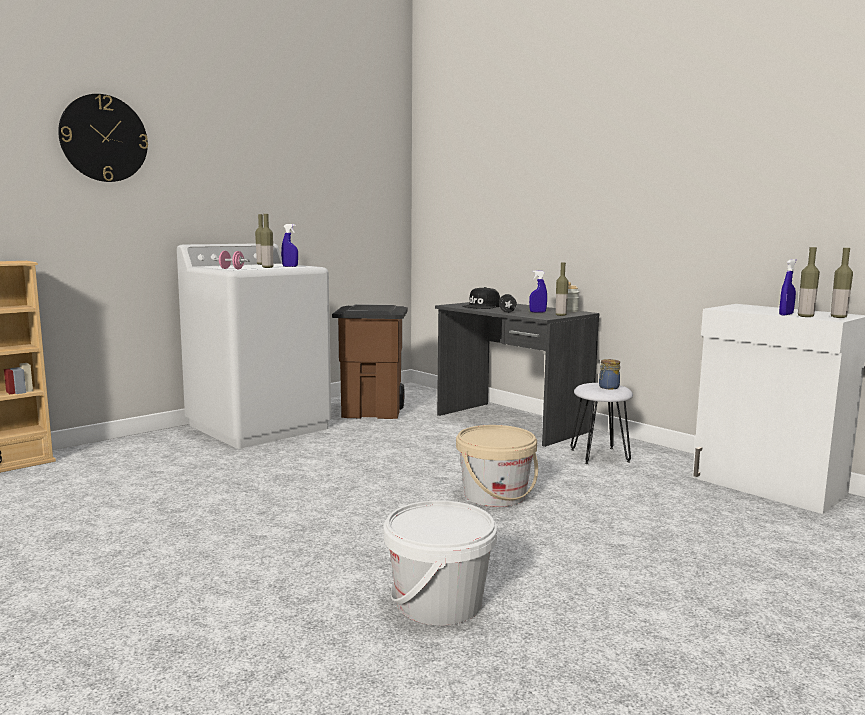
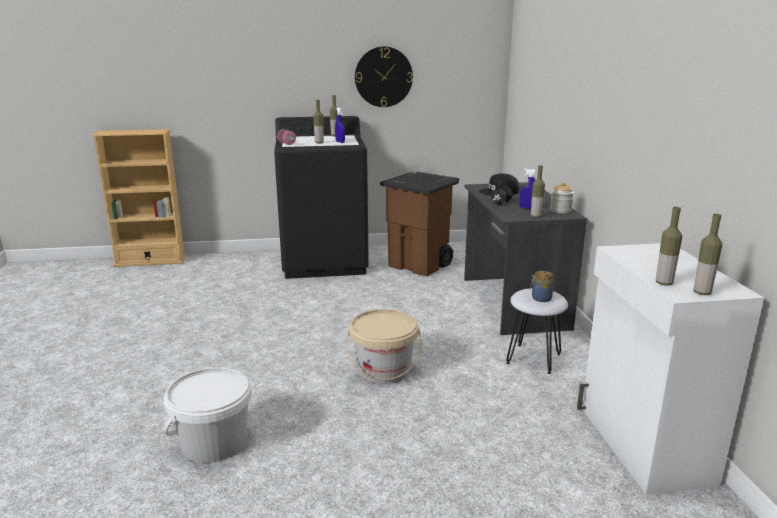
camera: 35 degrees right, 10 degrees up
wall clock [58,94,148,182] -> wall clock moved to [355,46,413,107]
white washing machine [177,243,331,449] -> black washing machine [274,116,369,279]
blue spray bottle [779,259,797,316] -> none

